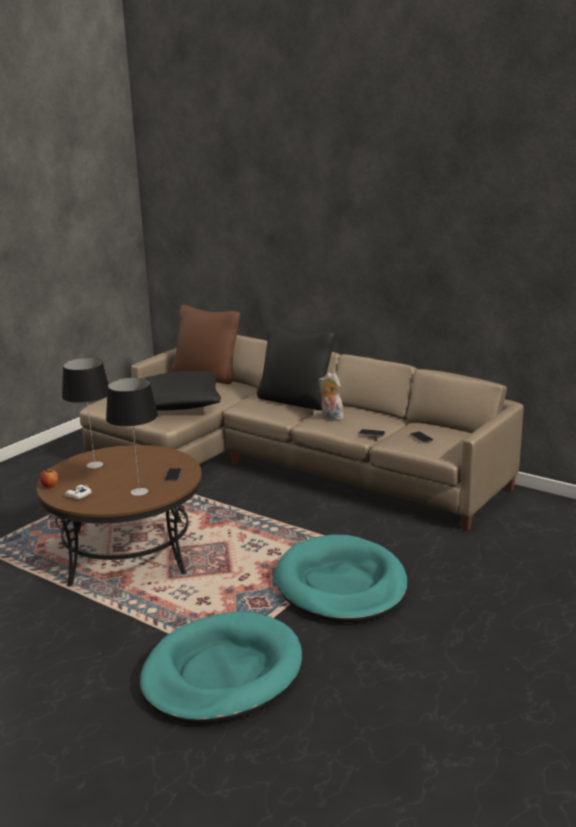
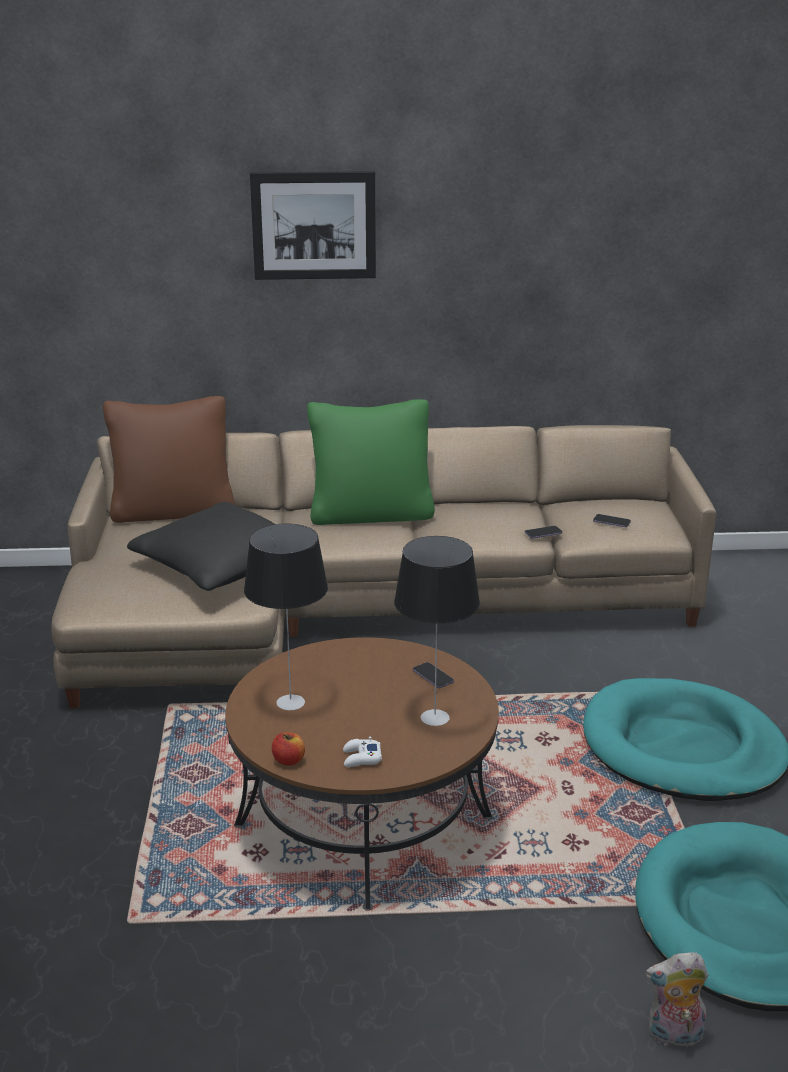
camera: 40 degrees left, 5 degrees up
black pillow [257,322,335,410] -> green pillow [307,399,435,525]
plush toy [319,372,347,421] -> plush toy moved to [645,952,708,1051]
none -> picture [250,171,376,280]

